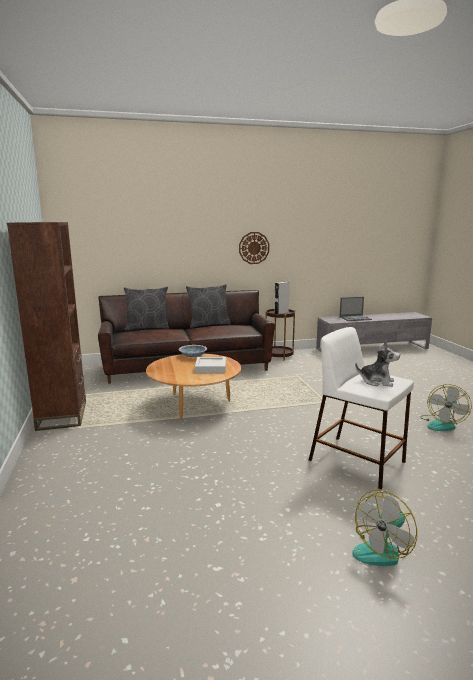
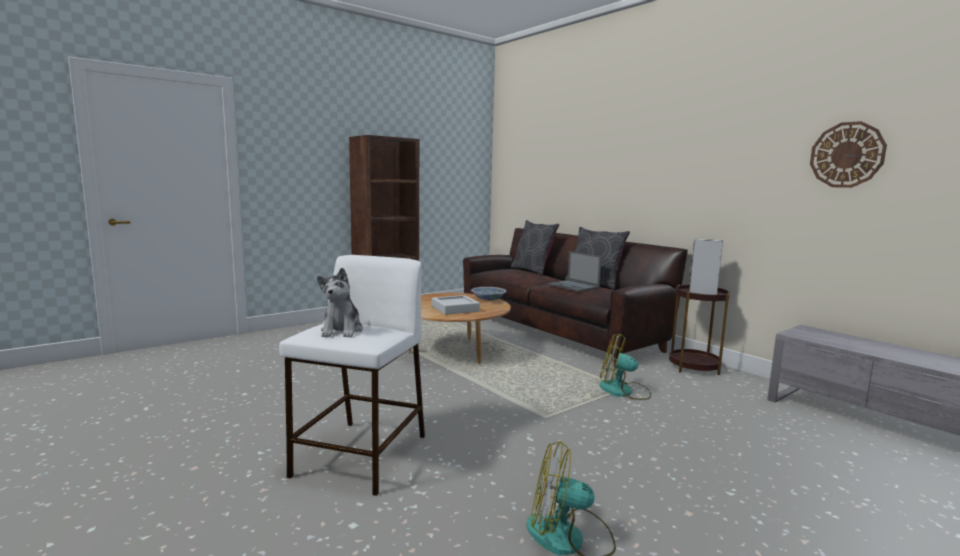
camera: 65 degrees right, 5 degrees down
wall clock [239,232,269,264] -> wall clock moved to [810,121,887,188]
laptop [339,297,372,321] -> laptop moved to [547,251,602,292]
fan [352,490,417,566] -> fan moved to [599,334,651,400]

